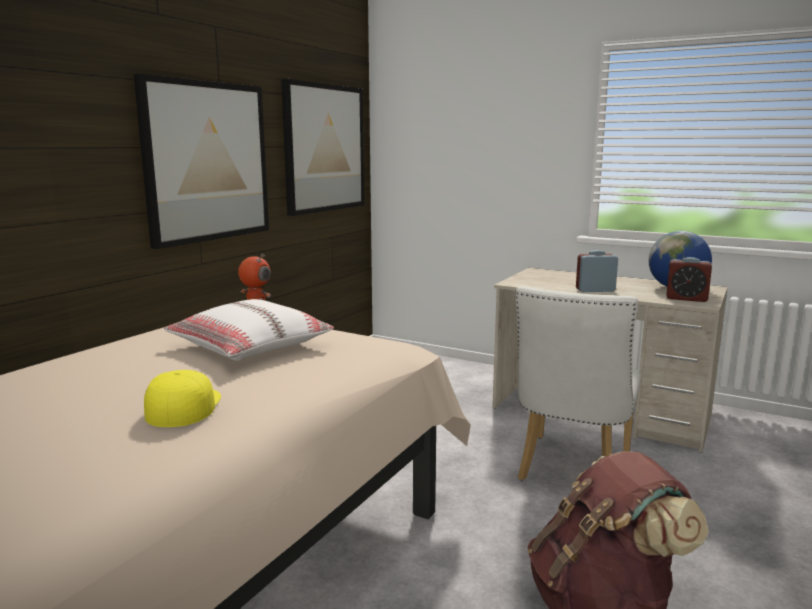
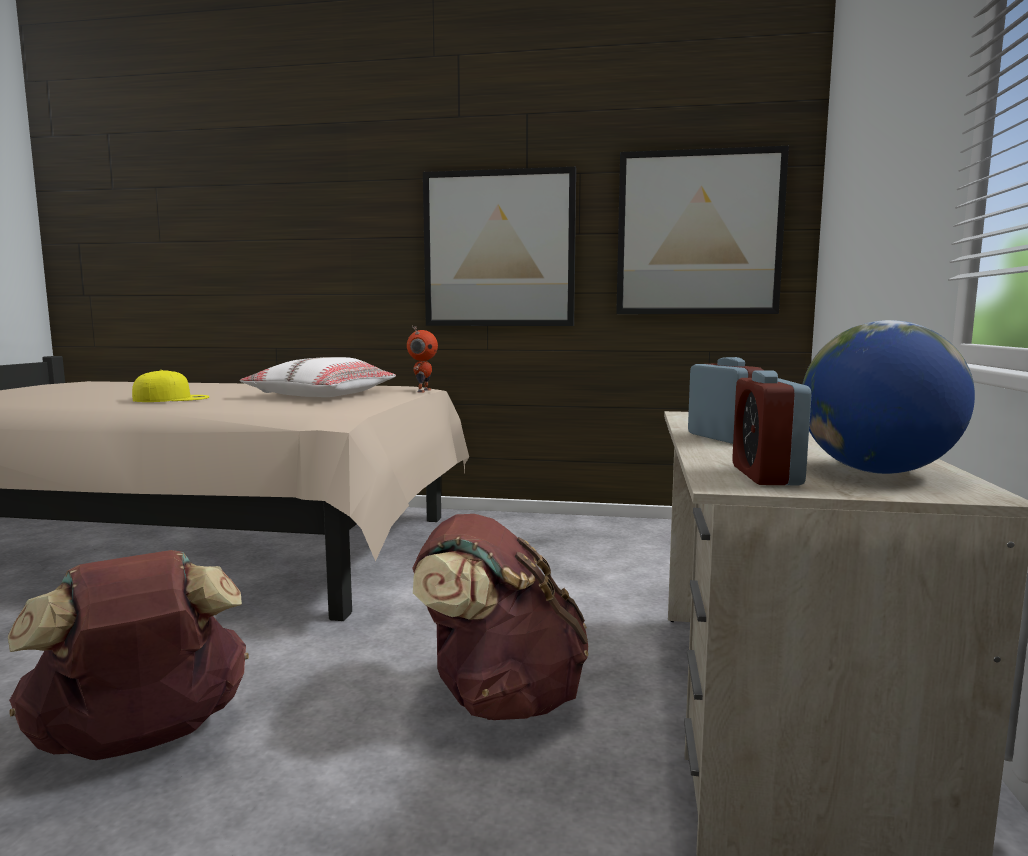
camera: 70 degrees right, 5 degrees down
white chair [516,286,641,480] -> brown backpack [412,514,588,720]

